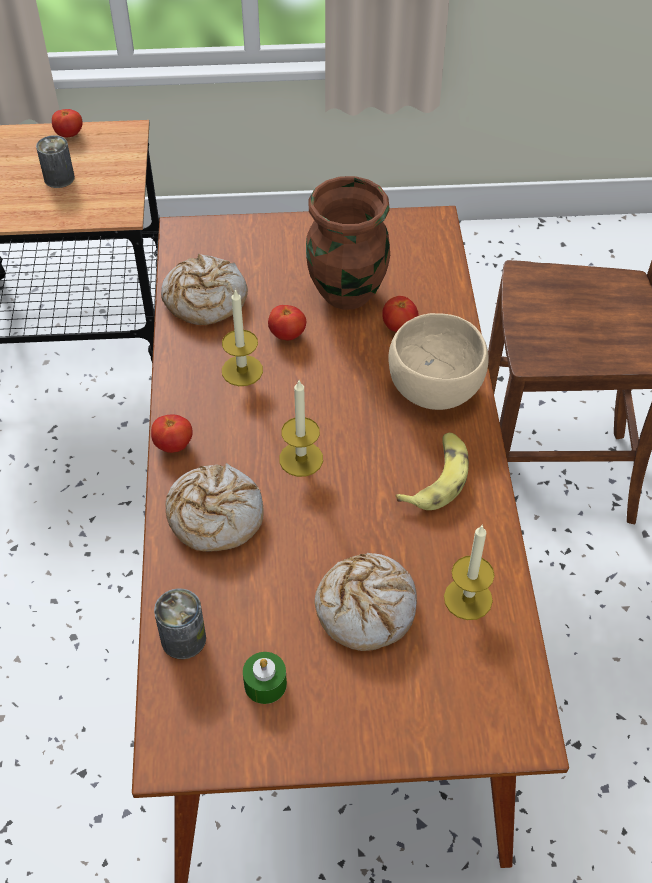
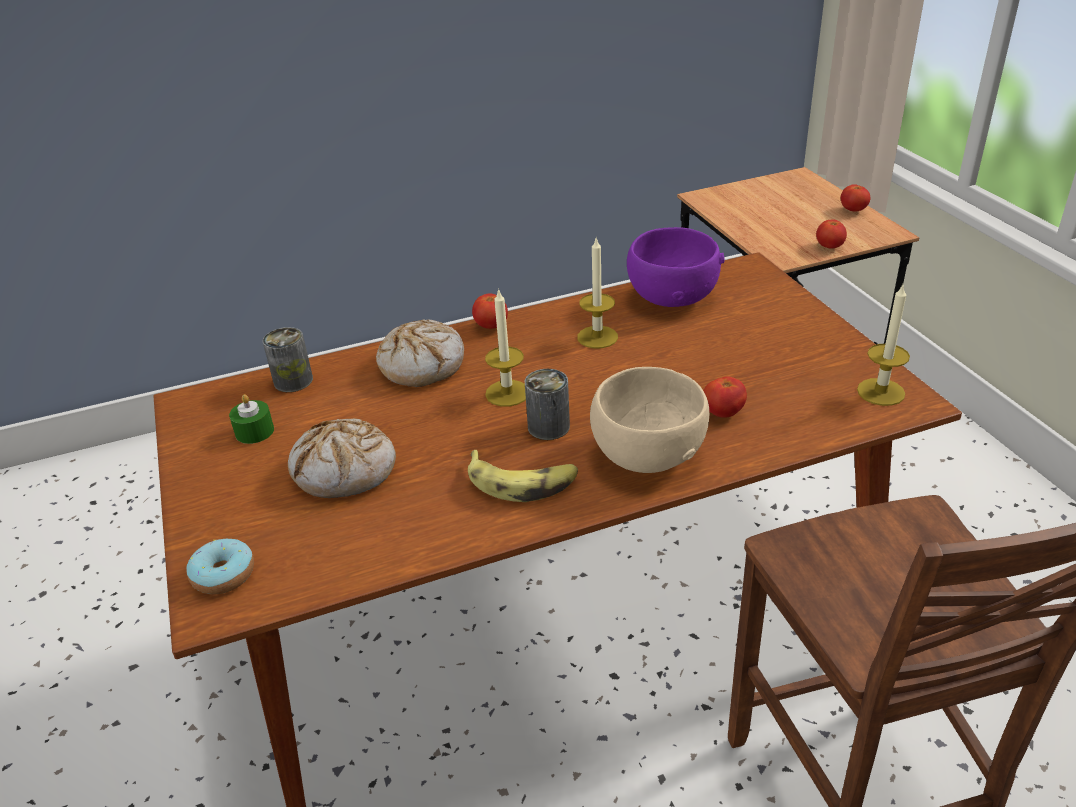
camera: 75 degrees right, 15 degrees down
can [36,135,75,188] -> can moved to [525,369,570,440]
bread [161,253,248,325] -> purple bowl [627,227,725,307]
tomato [268,305,306,340] -> tomato moved to [816,219,847,248]
brown vase [306,176,390,310] -> none
candle [444,524,494,620] -> candle moved to [857,285,910,406]
none -> donut [187,539,254,594]

